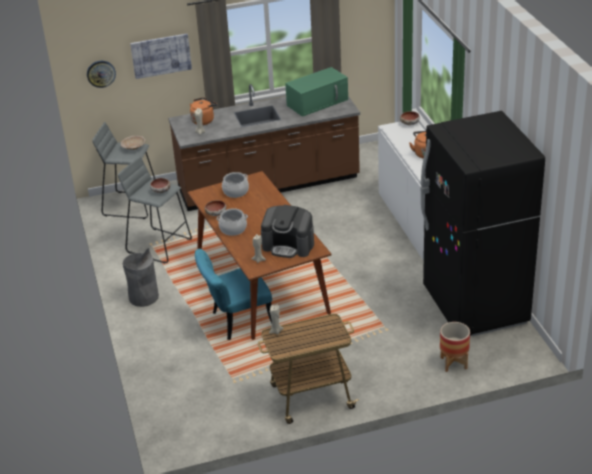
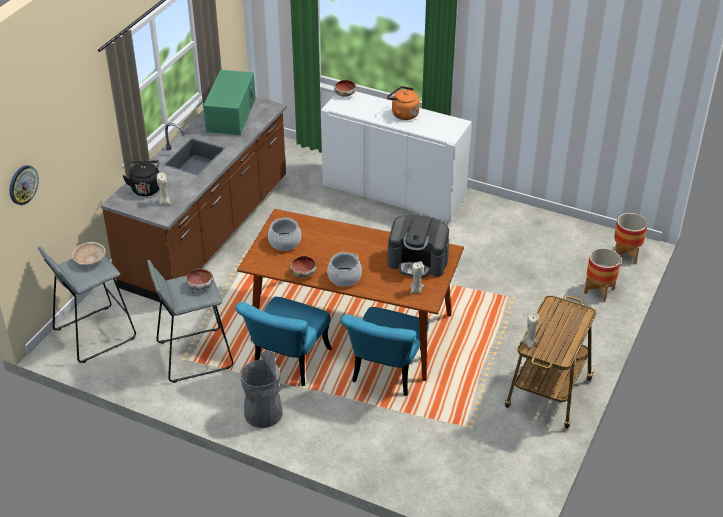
camera: 50 degrees left, 5 degrees up
picture [130,34,192,79] -> none
orange kettle [190,97,217,125] -> black kettle [123,160,159,196]
coffee machine [261,205,314,258] -> coffee machine turned 45 degrees clockwise [387,215,449,278]
black fridge [421,111,545,336] -> none
none -> turquoise chair [235,297,332,386]
none -> planter [614,213,647,264]

